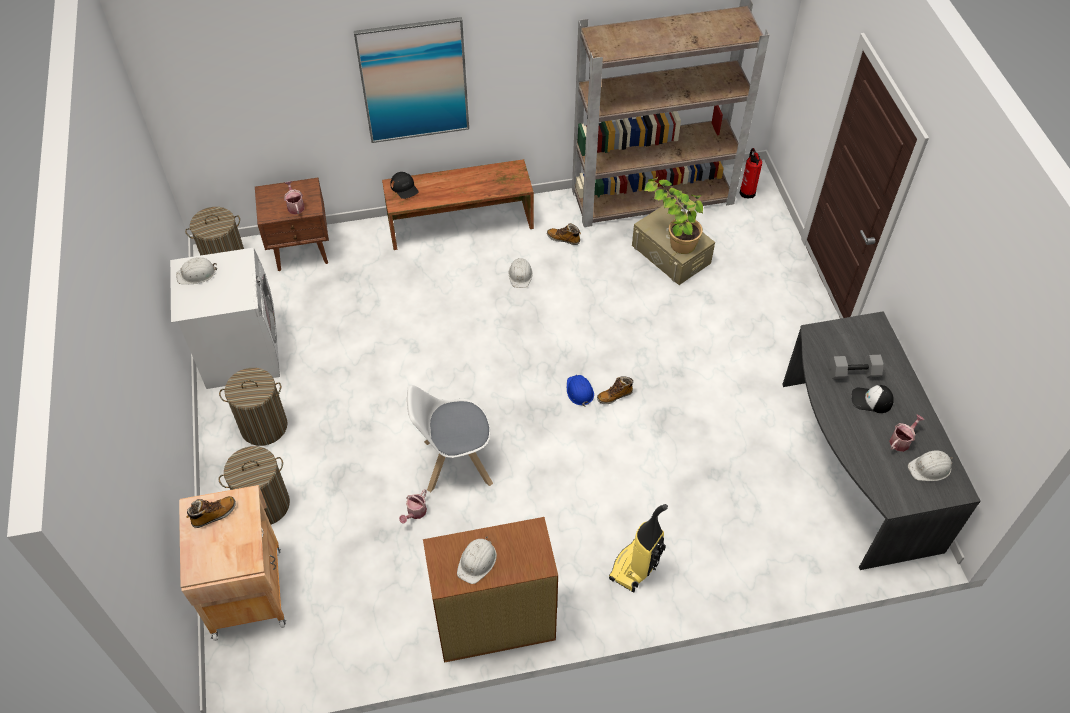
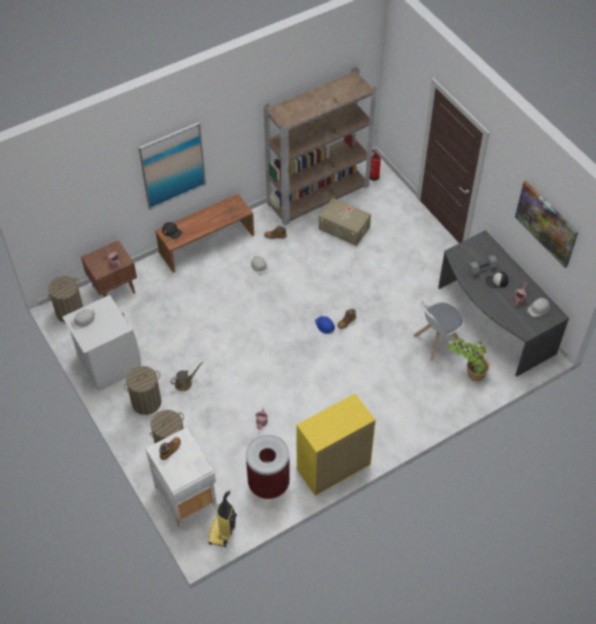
camera: 20 degrees left, 0 degrees up
brown cart [179,485,286,641] -> white cart [145,428,217,527]
chair [407,385,493,492] -> chair moved to [413,299,464,361]
brown cabinet [423,517,558,663] -> yellow cabinet [297,394,376,496]
white hard hat [457,536,497,584] -> none
vacuum cleaner [609,504,668,592] -> vacuum cleaner moved to [208,491,237,547]
potted plant [644,176,703,254] -> potted plant moved to [448,338,490,381]
none -> brown watering can [170,362,203,391]
none -> trash can [246,435,290,499]
none -> picture [515,181,578,268]

